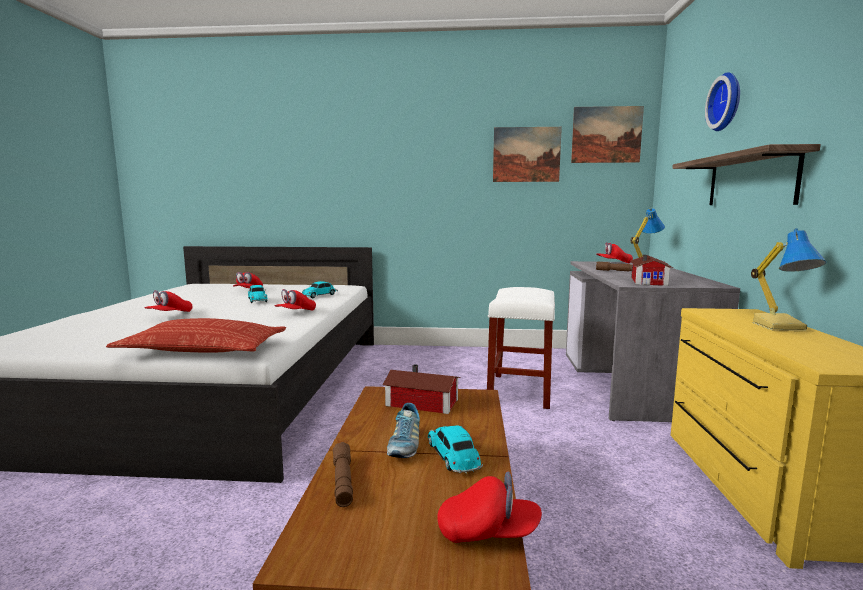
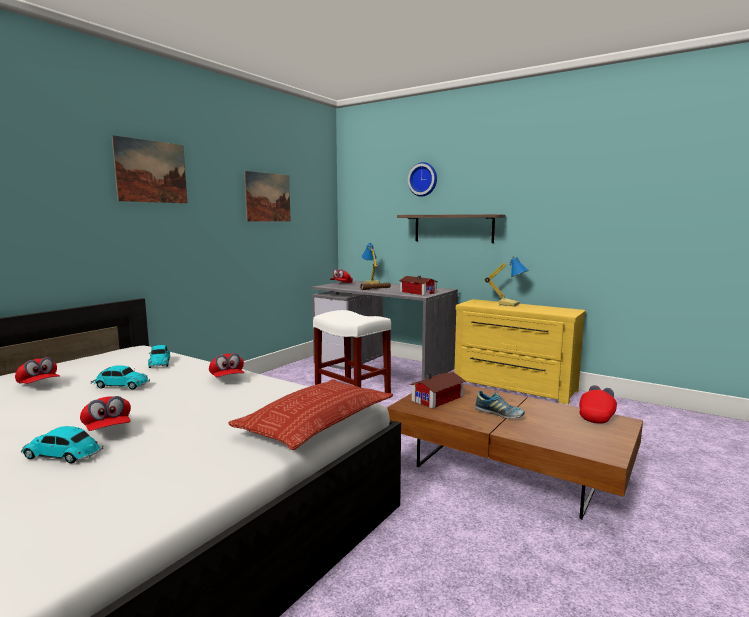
camera: 60 degrees left, 0 degrees up
brown flashlight [333,442,353,507] -> none
toy car [428,425,483,473] -> toy car moved to [21,426,103,463]
picture [571,106,644,163] -> picture moved to [112,135,187,203]

